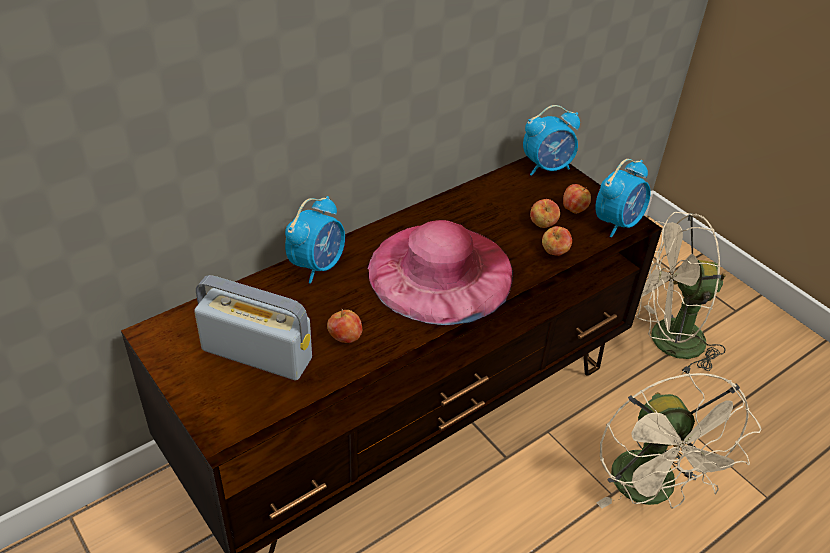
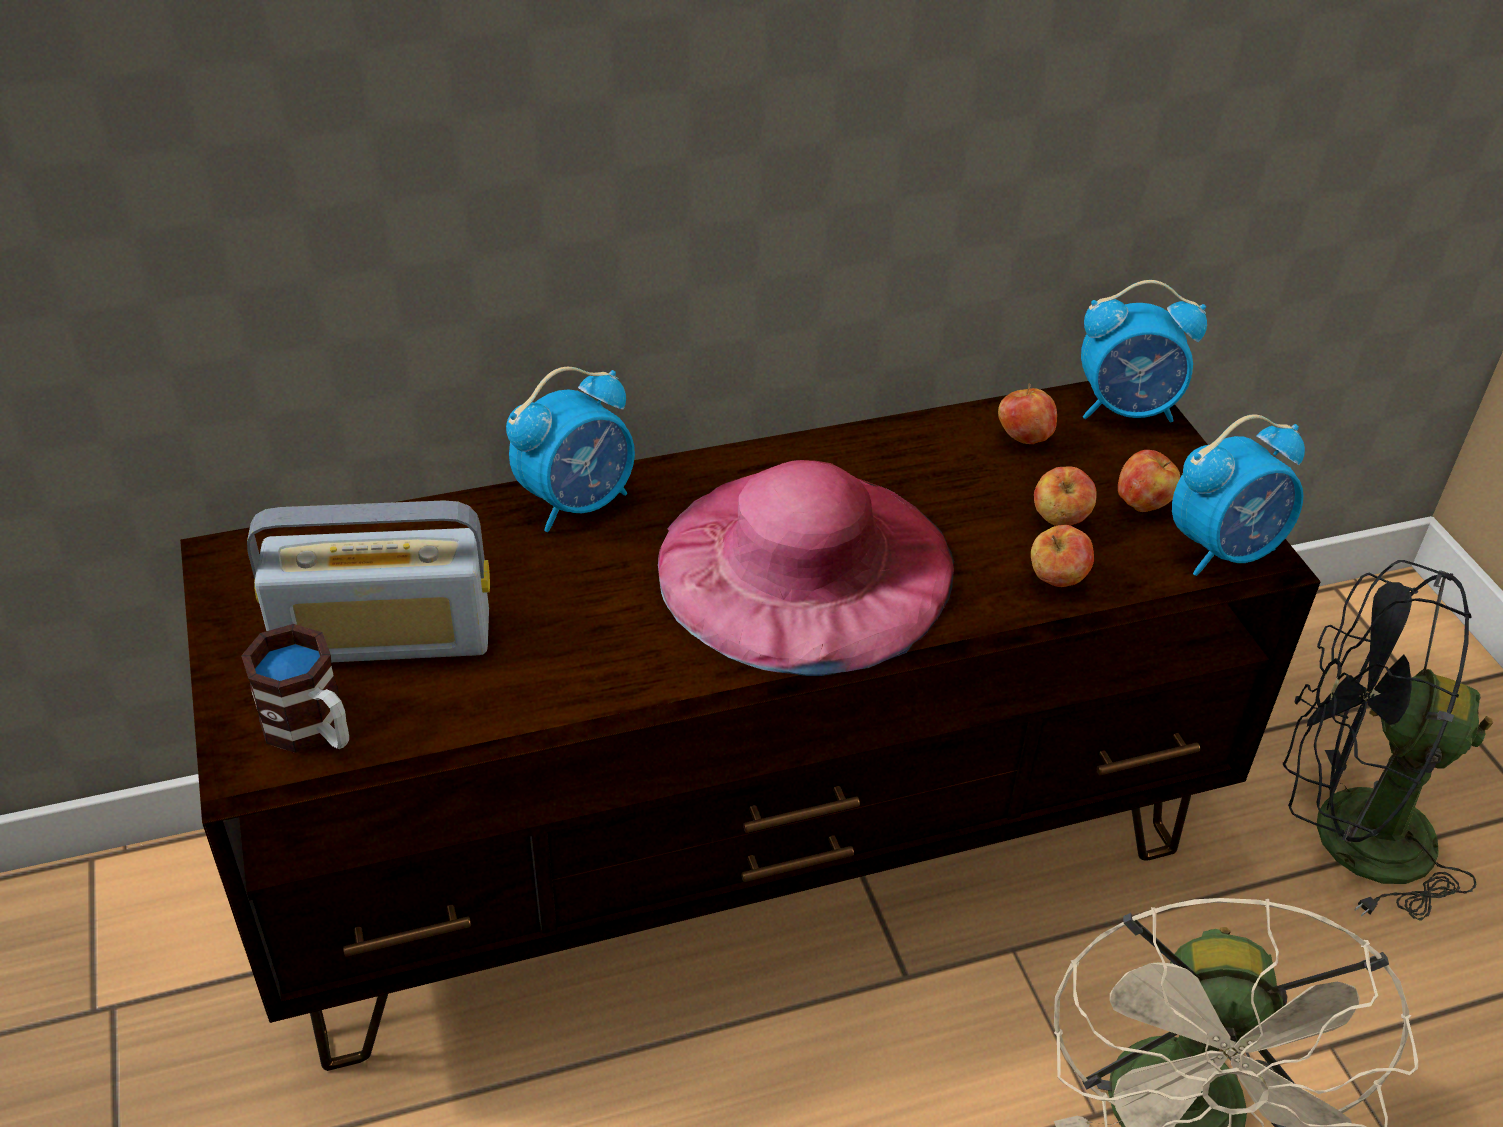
camera: 20 degrees right, 0 degrees up
radio [194,275,312,381] -> radio turned 135 degrees clockwise [247,500,490,662]
apple [327,309,362,343] -> apple moved to [998,383,1057,444]
beige fan [636,212,726,374] -> black fan [1283,560,1493,921]
none -> mug [241,624,349,753]

